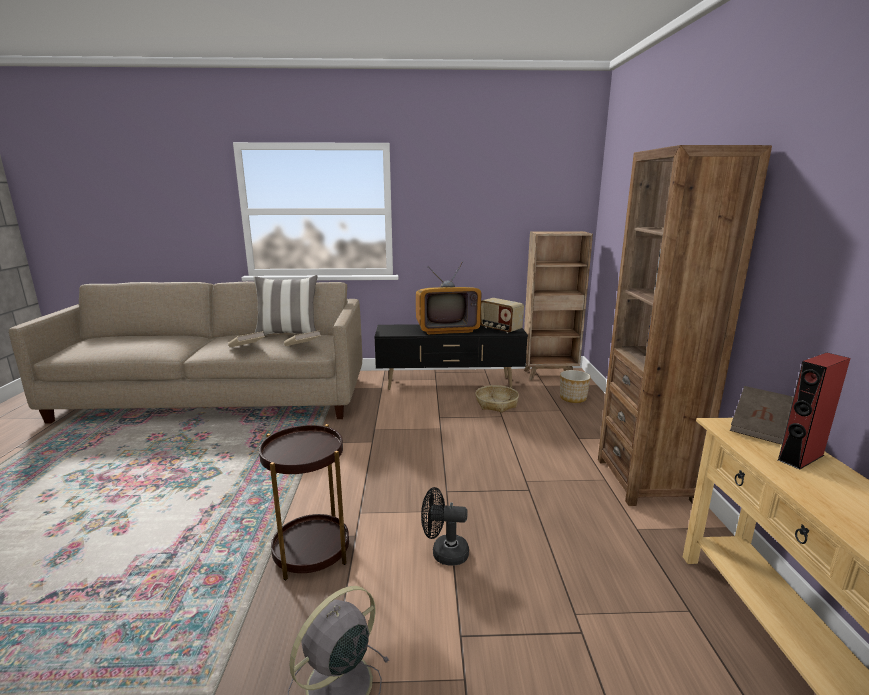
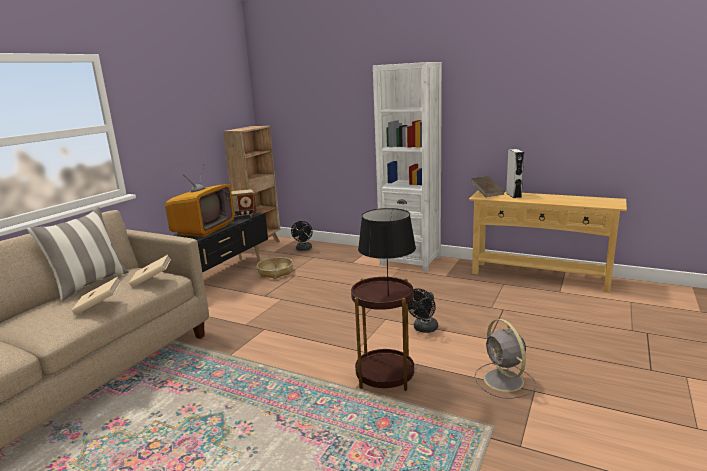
camera: 60 degrees left, 0 degrees up
planter [560,370,591,403] -> black fan [291,221,313,251]
brown bookcase [598,145,772,506] -> white bookcase [373,62,442,272]
red speaker [778,353,850,469] -> grey speaker [506,149,524,198]
none -> black table lamp [358,208,416,296]

